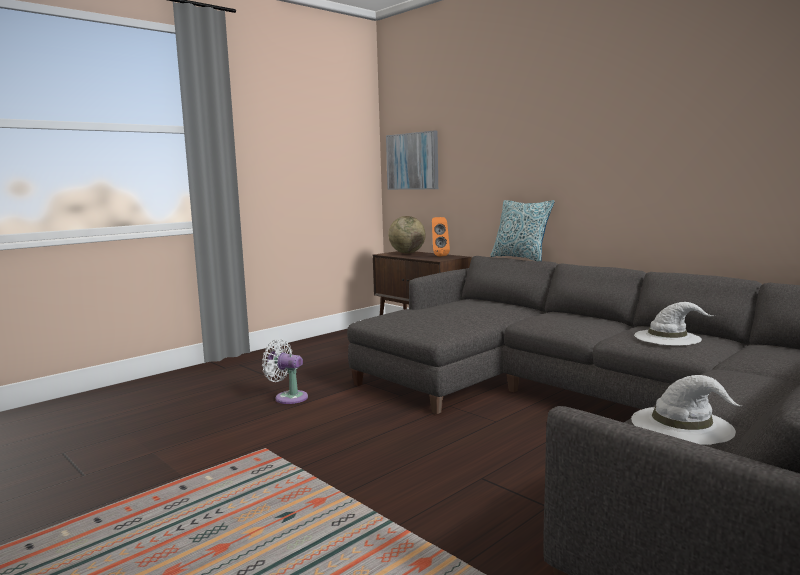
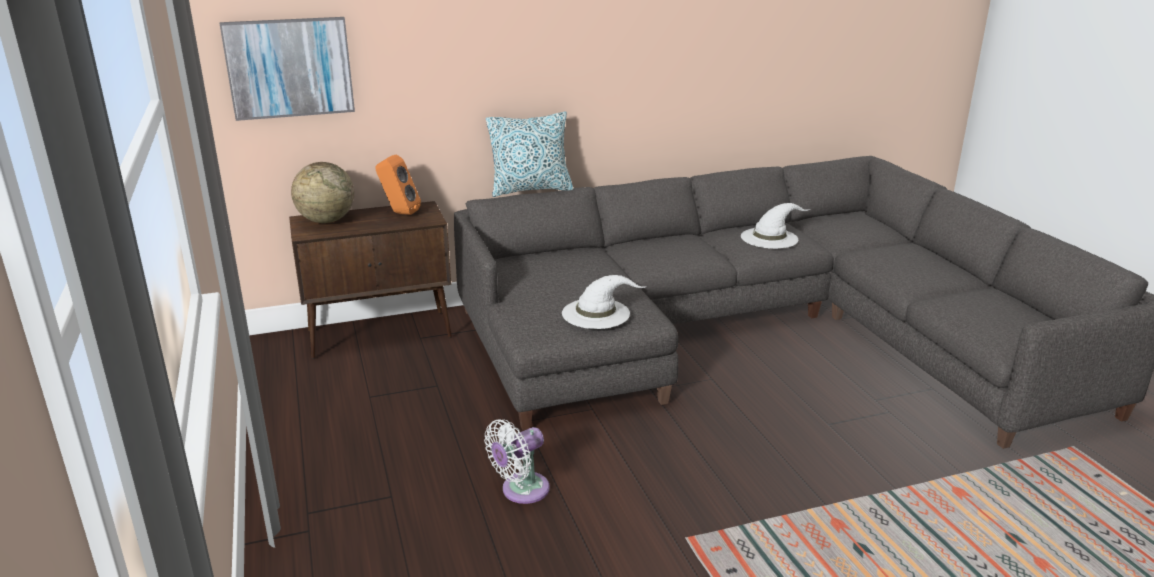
camera: 65 degrees left, 15 degrees up
white hat [631,375,741,445] -> white hat moved to [562,275,645,329]

